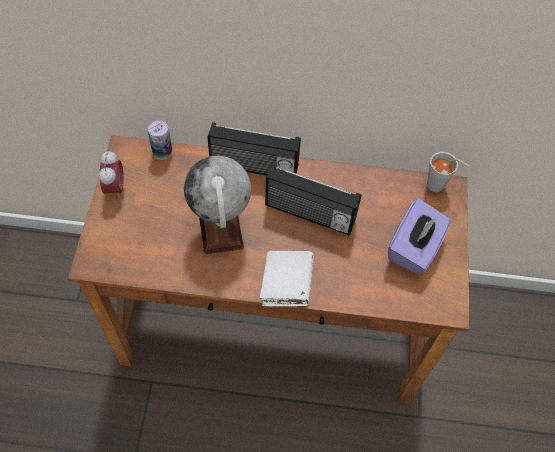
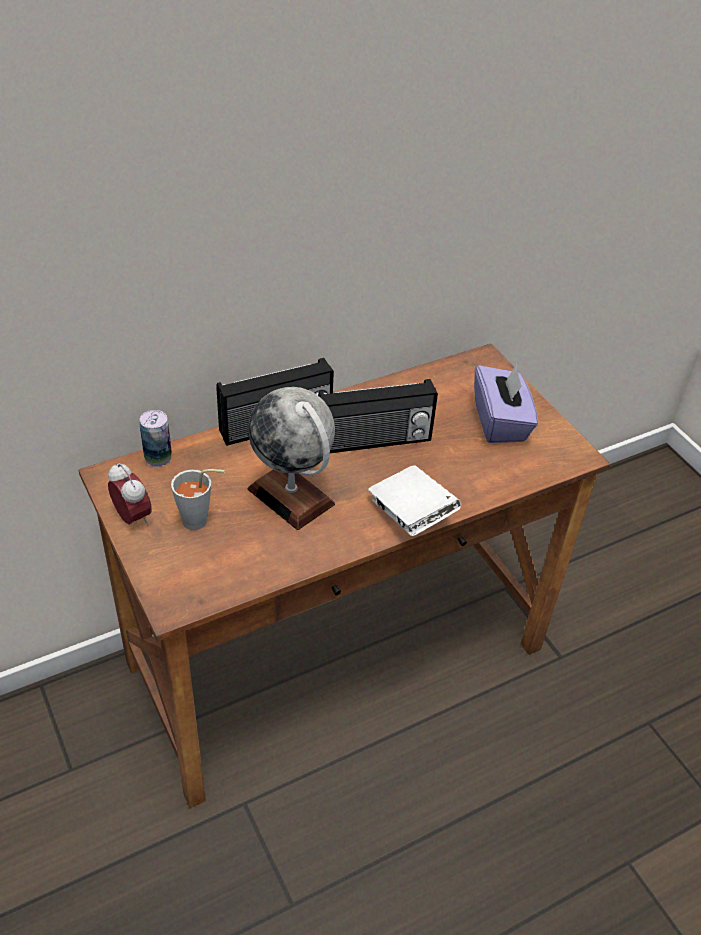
camera: 35 degrees left, 15 degrees down
grey cup [427,152,470,192] -> grey cup moved to [171,469,225,530]

